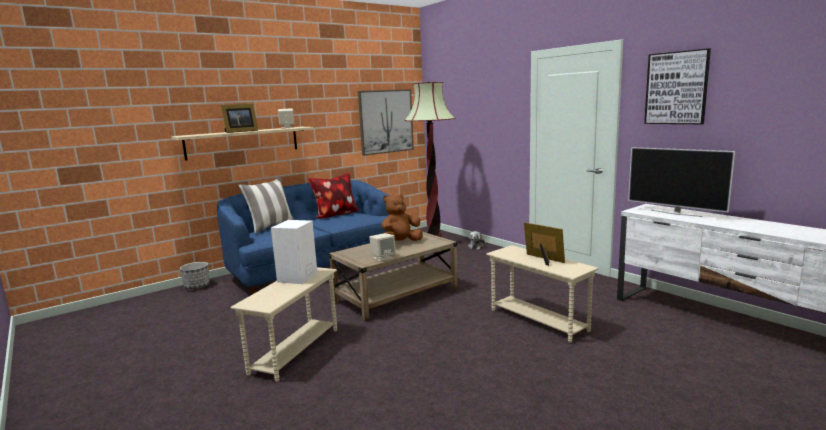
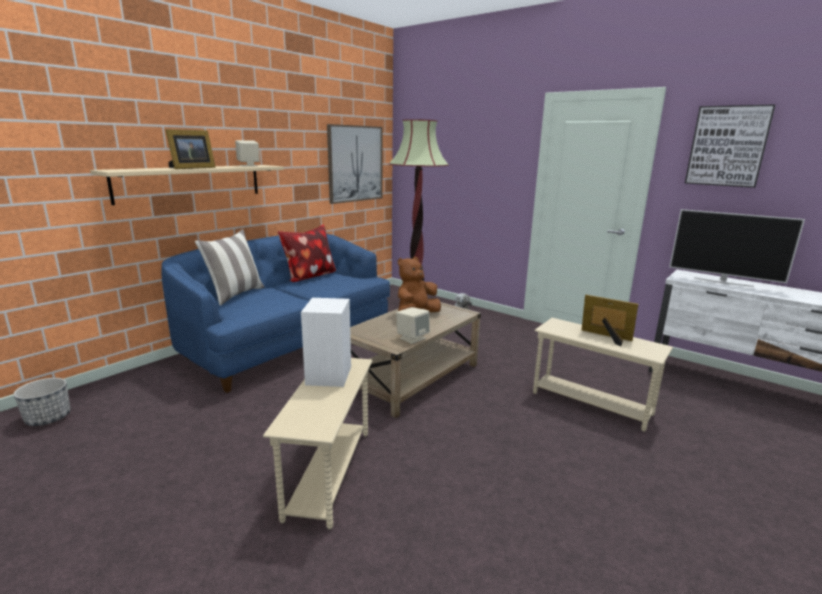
camera: 15 degrees left, 5 degrees up
planter [180,262,210,290] -> planter moved to [13,378,70,426]

